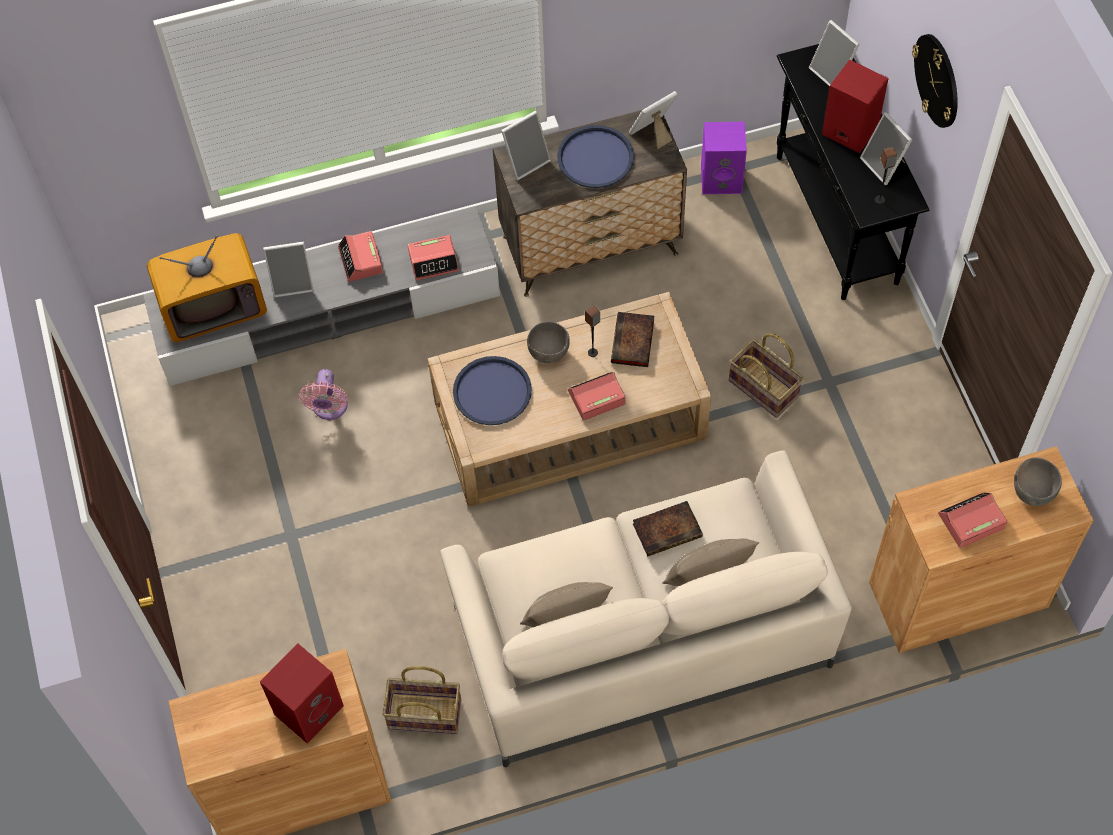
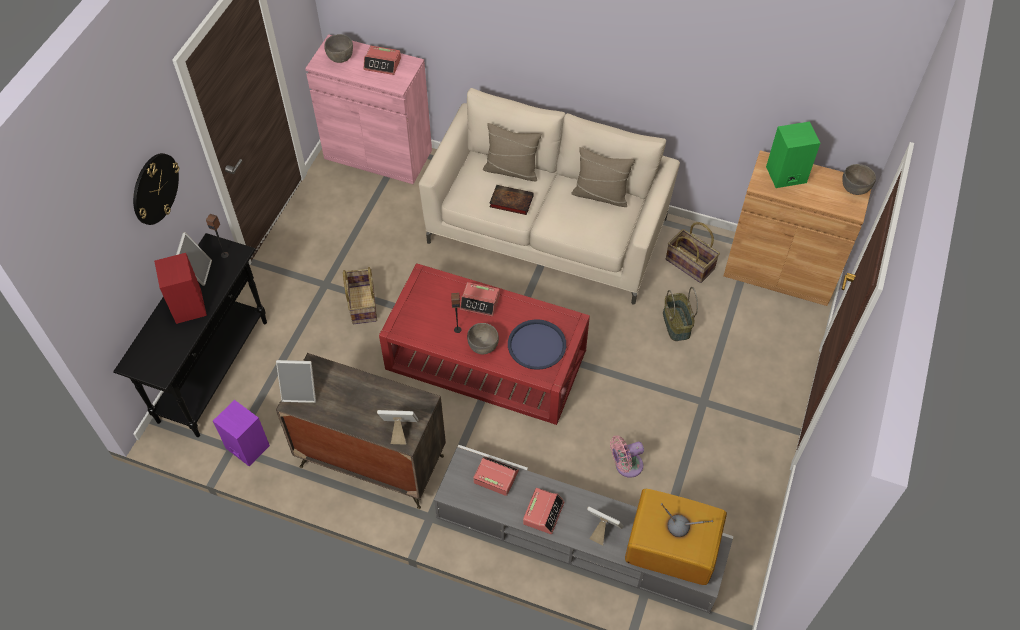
camera: 145 degrees left, 5 degrees down
red speaker [260,643,344,744] -> green speaker [766,122,820,188]
pink fan [298,369,348,420] -> pink fan turned 150 degrees counterclockwise [610,436,644,478]
beige coffee table [428,292,711,507] -> red coffee table [379,263,590,425]
blue tray [557,125,634,188] -> none
book [611,312,654,367] -> none
picture frame [809,20,860,86] -> none
brown cabinet [869,446,1093,653] -> pink cabinet [305,34,432,184]
none -> basket [663,287,698,341]
none -> grey bowl [842,164,876,195]

